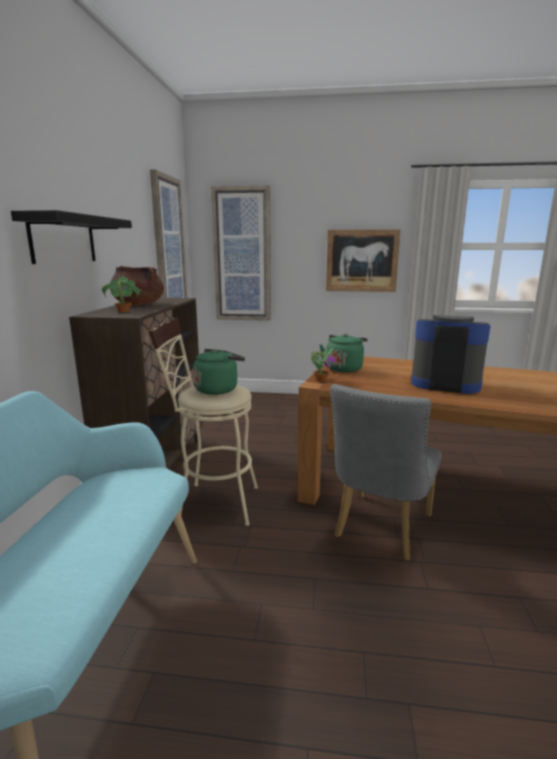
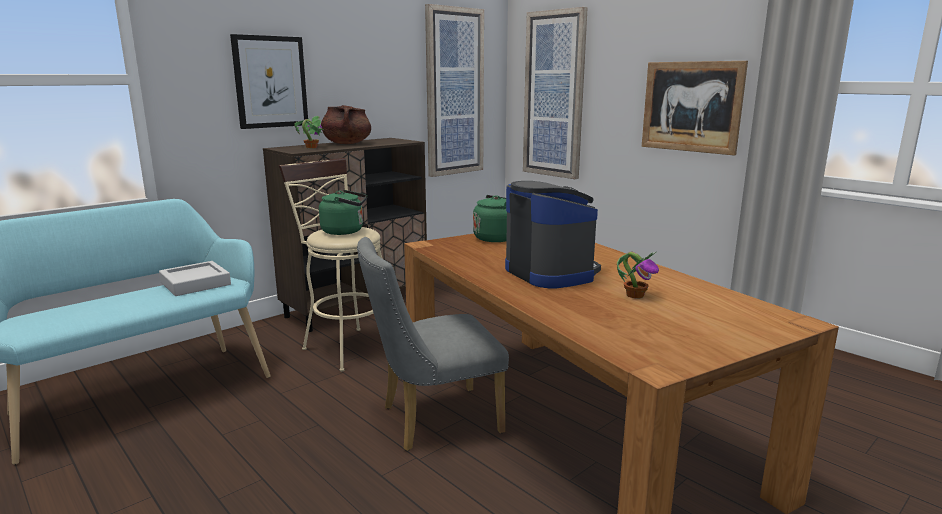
camera: 40 degrees right, 0 degrees up
black shelf [11,210,132,264] -> picture [230,34,308,129]
potted plant [311,348,336,382] -> potted plant moved to [617,251,659,298]
none -> grey tray [159,261,231,296]

